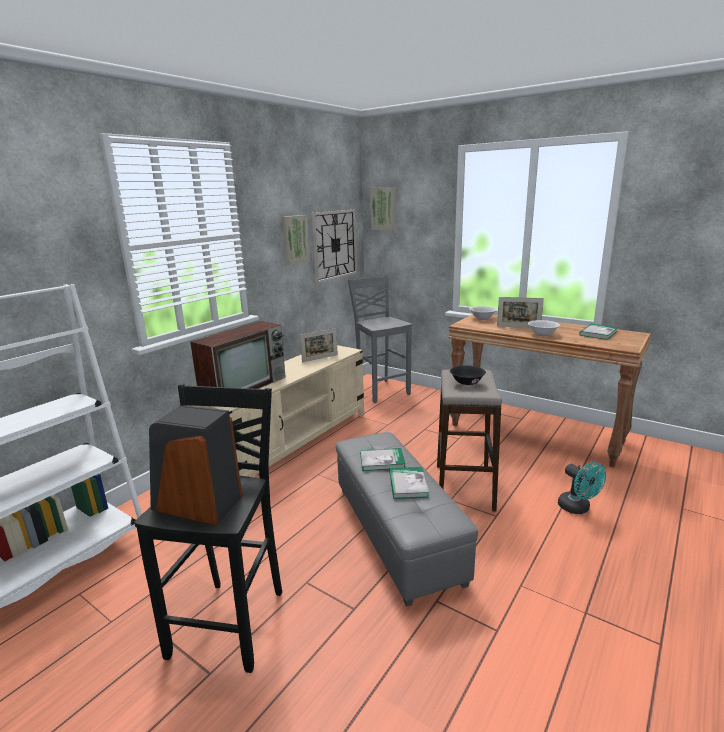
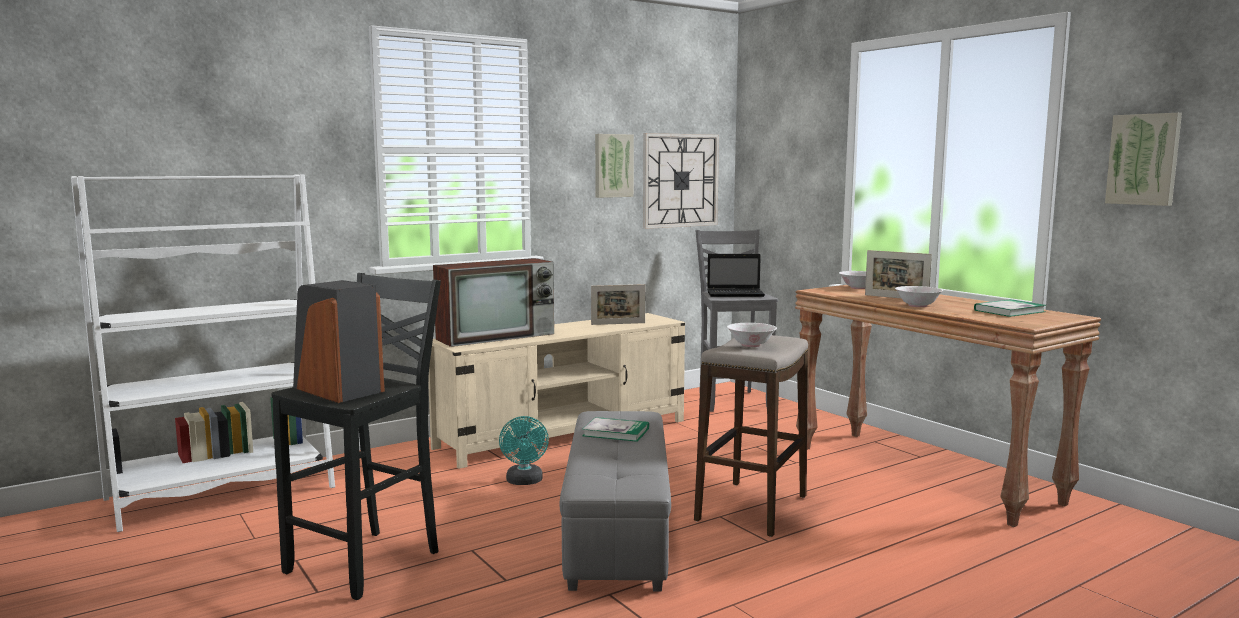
camera: 20 degrees right, 10 degrees down
picture [370,187,396,230] -> picture moved to [1105,113,1182,206]
book [389,467,429,499] -> none
black bowl [450,365,486,386] -> white bowl [727,323,777,347]
turquoise fan [558,462,606,514] -> turquoise fan moved to [499,416,549,485]
none -> laptop [707,254,765,297]

